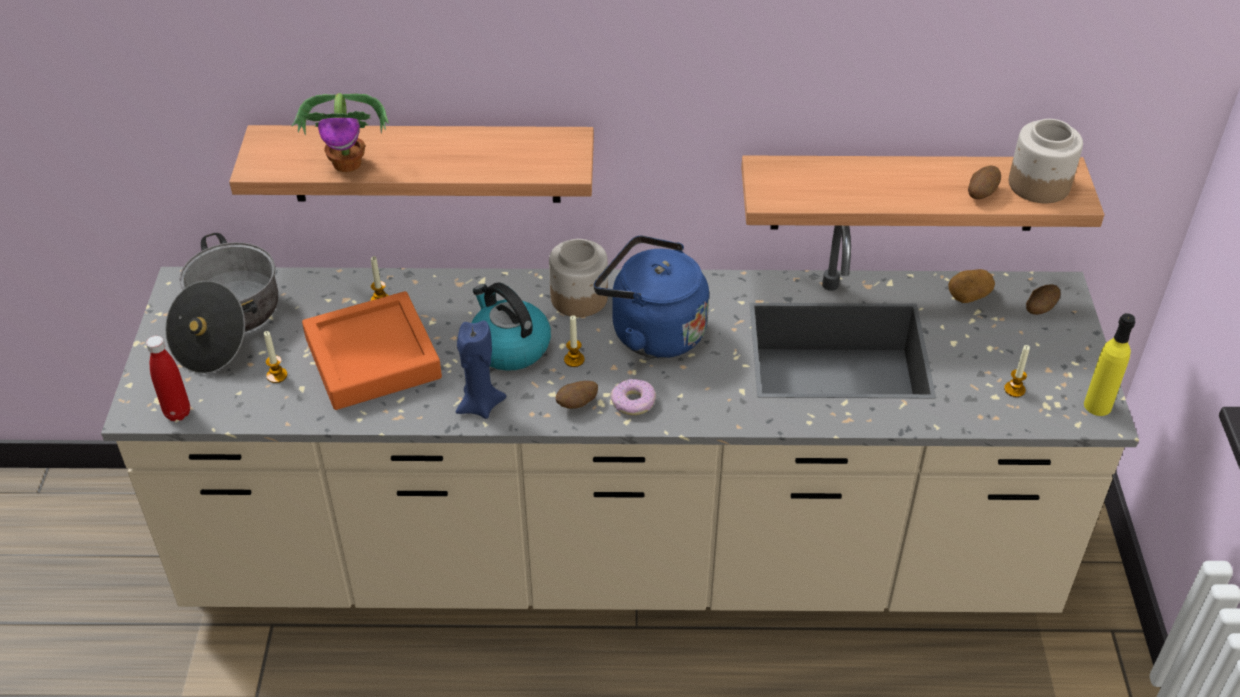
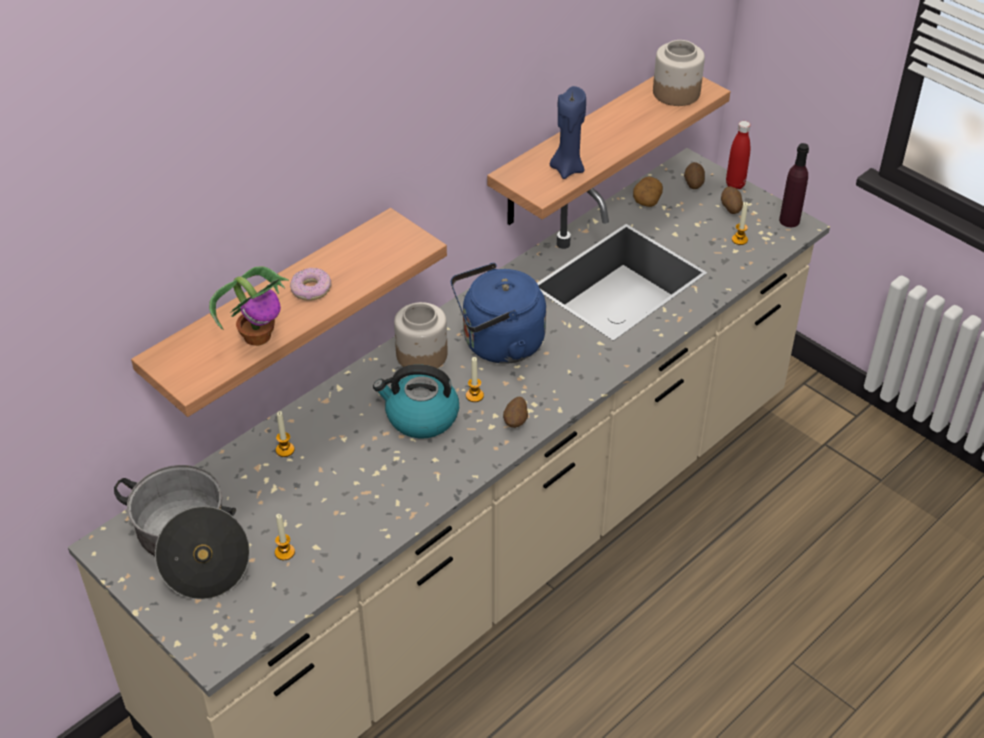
camera: 45 degrees left, 0 degrees up
red bottle [146,336,190,421] -> red bottle moved to [726,121,750,189]
orange tray [302,291,442,410] -> none
blue candle [456,321,507,419] -> blue candle moved to [550,86,586,179]
donut [610,379,656,415] -> donut moved to [290,268,332,301]
potato [968,166,1001,199] -> potato moved to [721,186,743,214]
yellow bottle [1084,313,1135,416] -> purple bottle [779,143,809,227]

